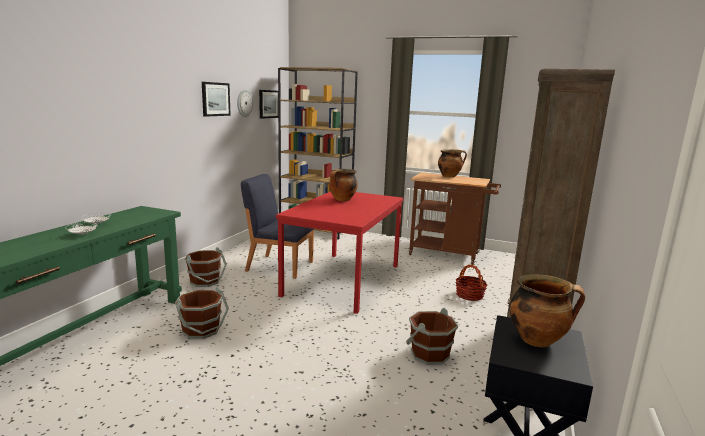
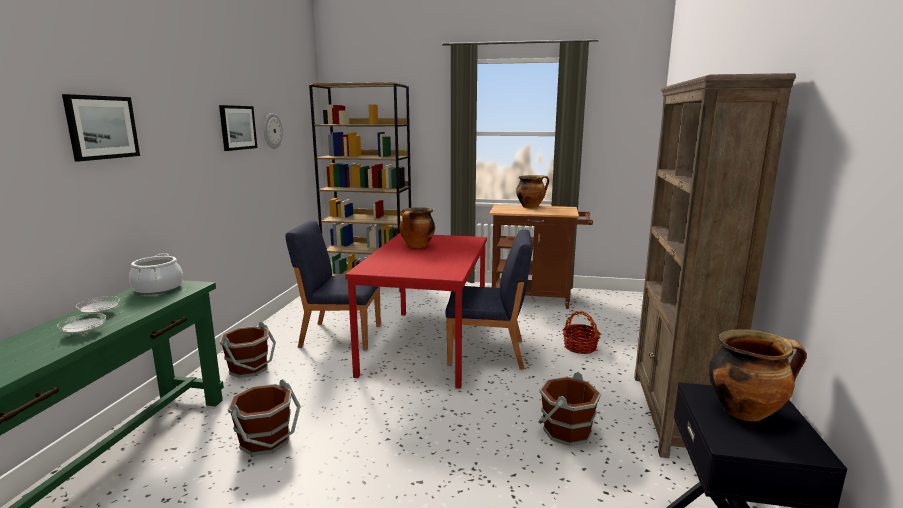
camera: 10 degrees left, 0 degrees up
picture [259,90,278,119] -> picture moved to [62,94,140,161]
none -> cooking pot [129,253,183,295]
none -> blue chair [445,229,533,370]

